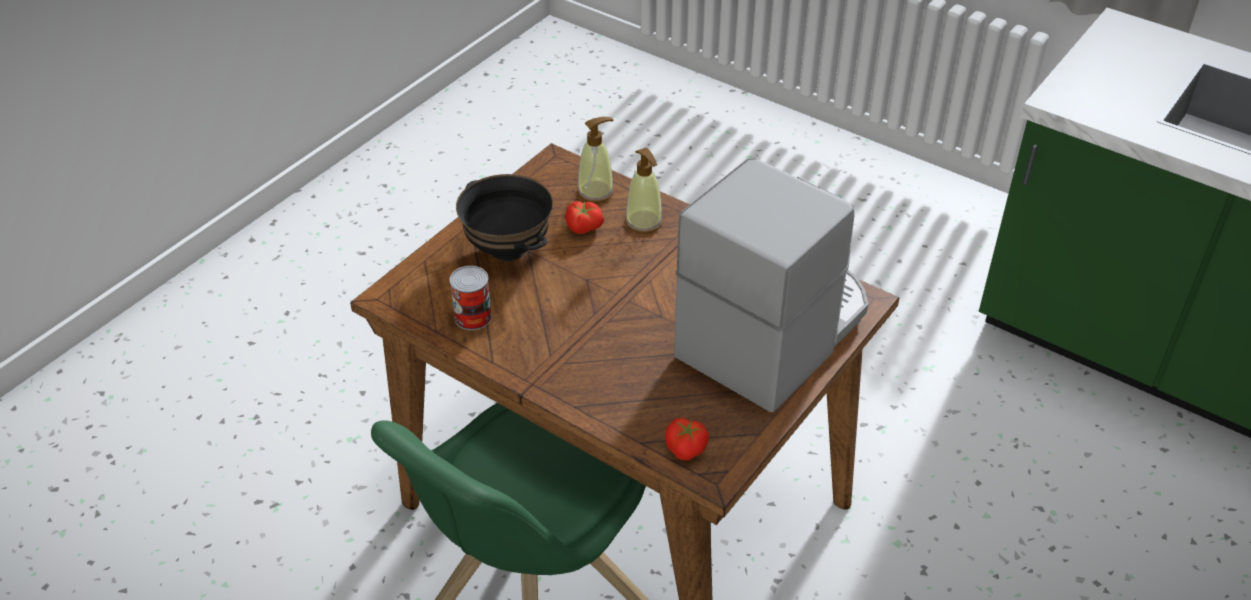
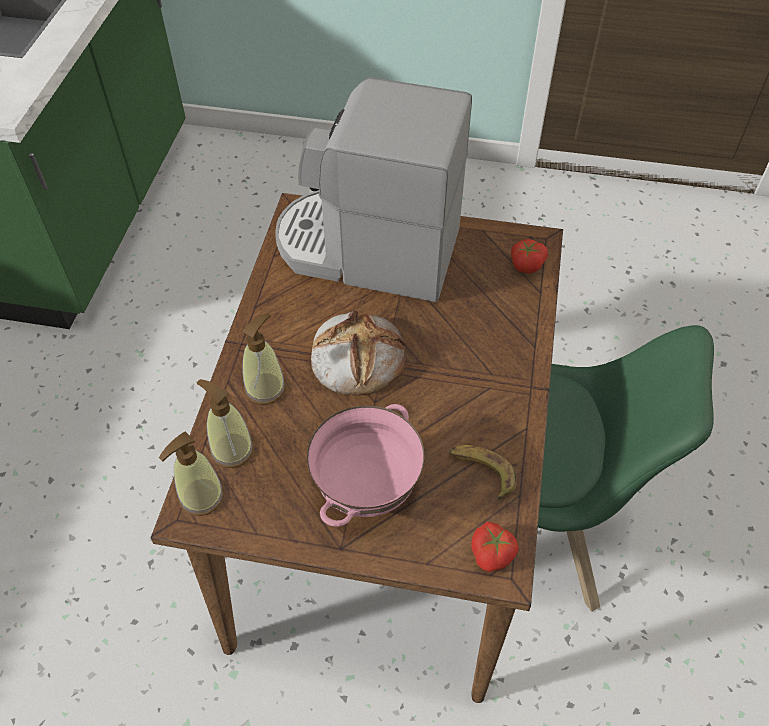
camera: 115 degrees left, 10 degrees up
can [450,266,492,330] -> banana [449,445,517,500]
black bowl [456,174,553,261] -> pink bowl [307,404,425,527]
tomato [565,201,604,234] -> tomato moved to [471,522,518,572]
none -> soap dispenser [159,432,224,516]
none -> bread [311,310,405,396]

